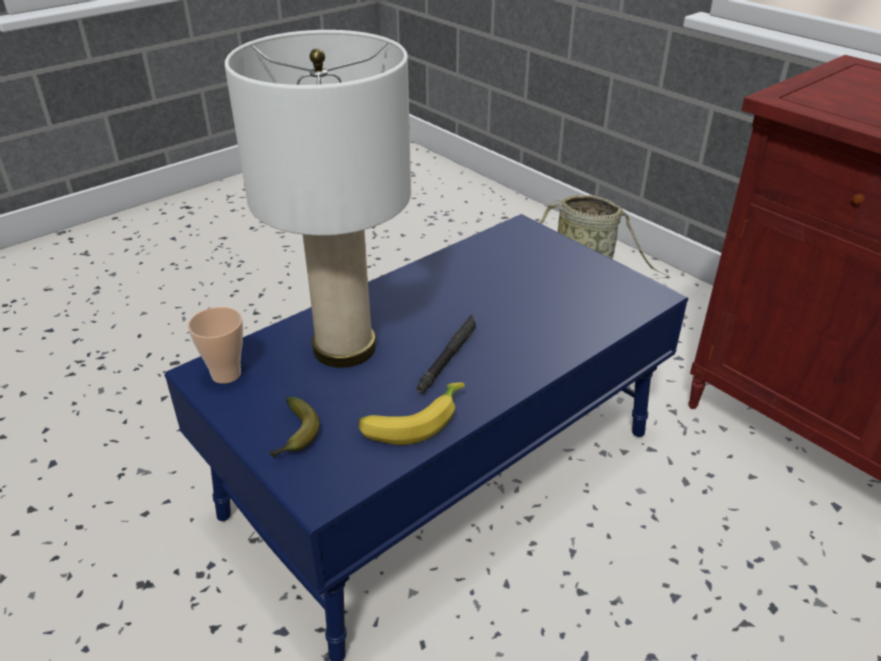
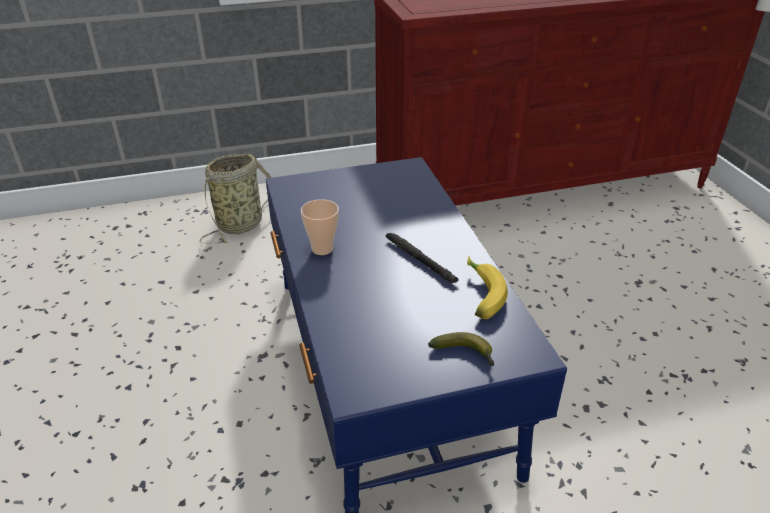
camera: 65 degrees left, 0 degrees up
cup [188,307,243,384] -> cup moved to [301,199,339,255]
white table lamp [225,30,411,368] -> none

